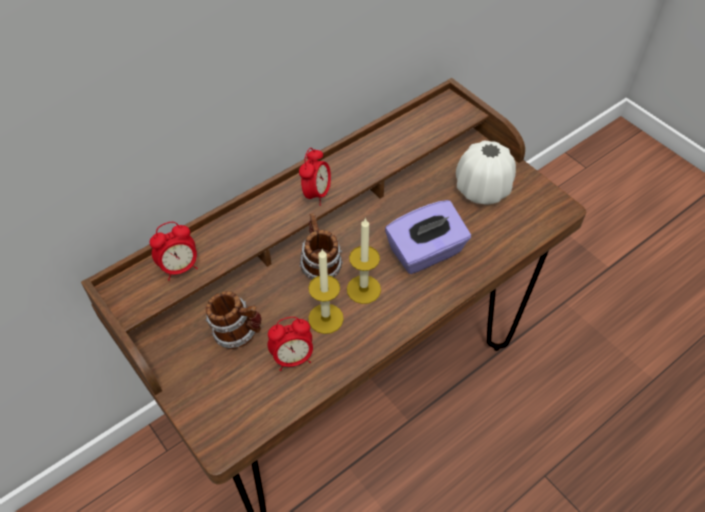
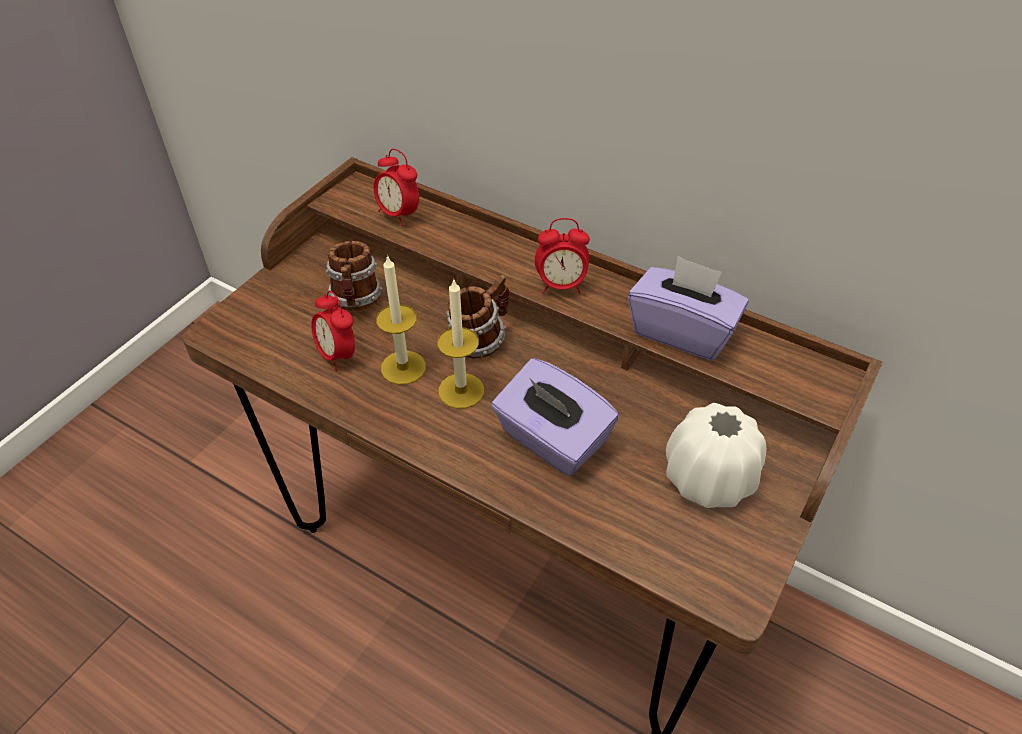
camera: 70 degrees right, 5 degrees down
none -> purple tissue box [628,256,749,360]

